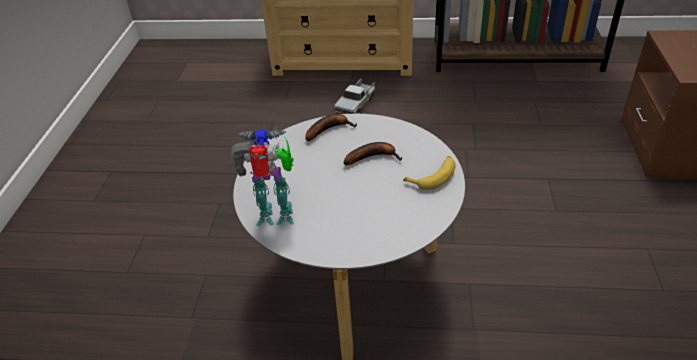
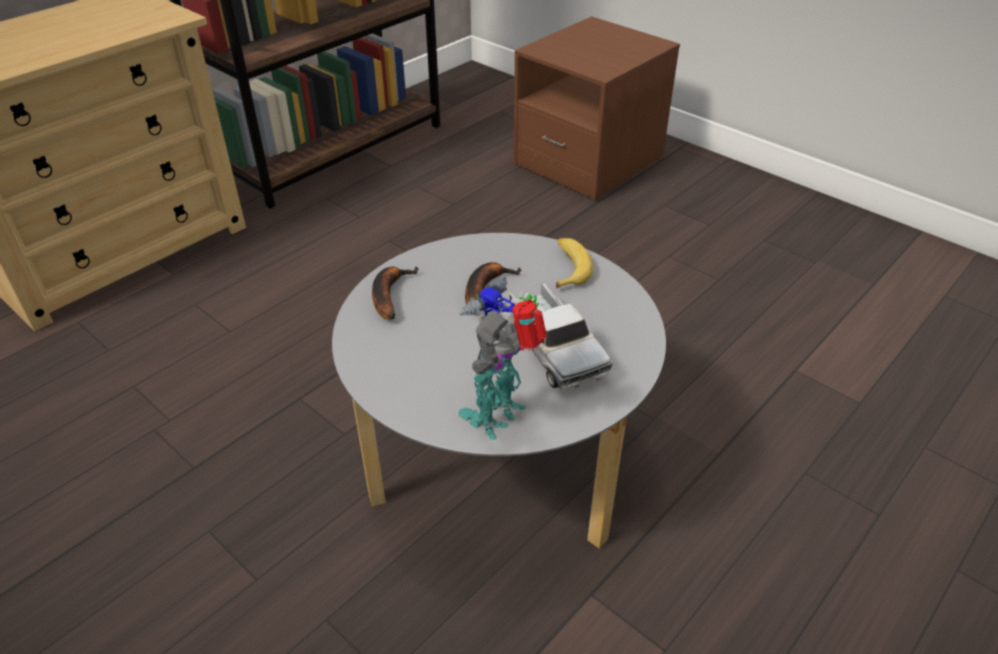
camera: 55 degrees left, 0 degrees up
toy truck [334,78,375,114] -> toy truck moved to [509,283,613,388]

